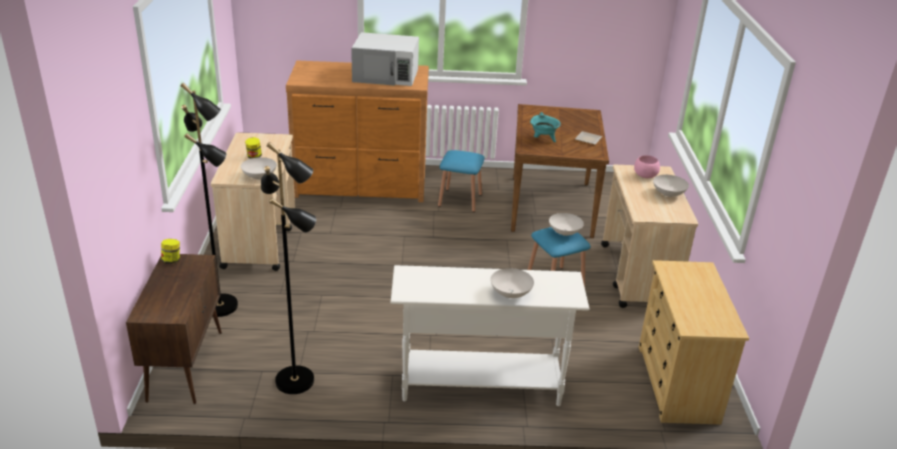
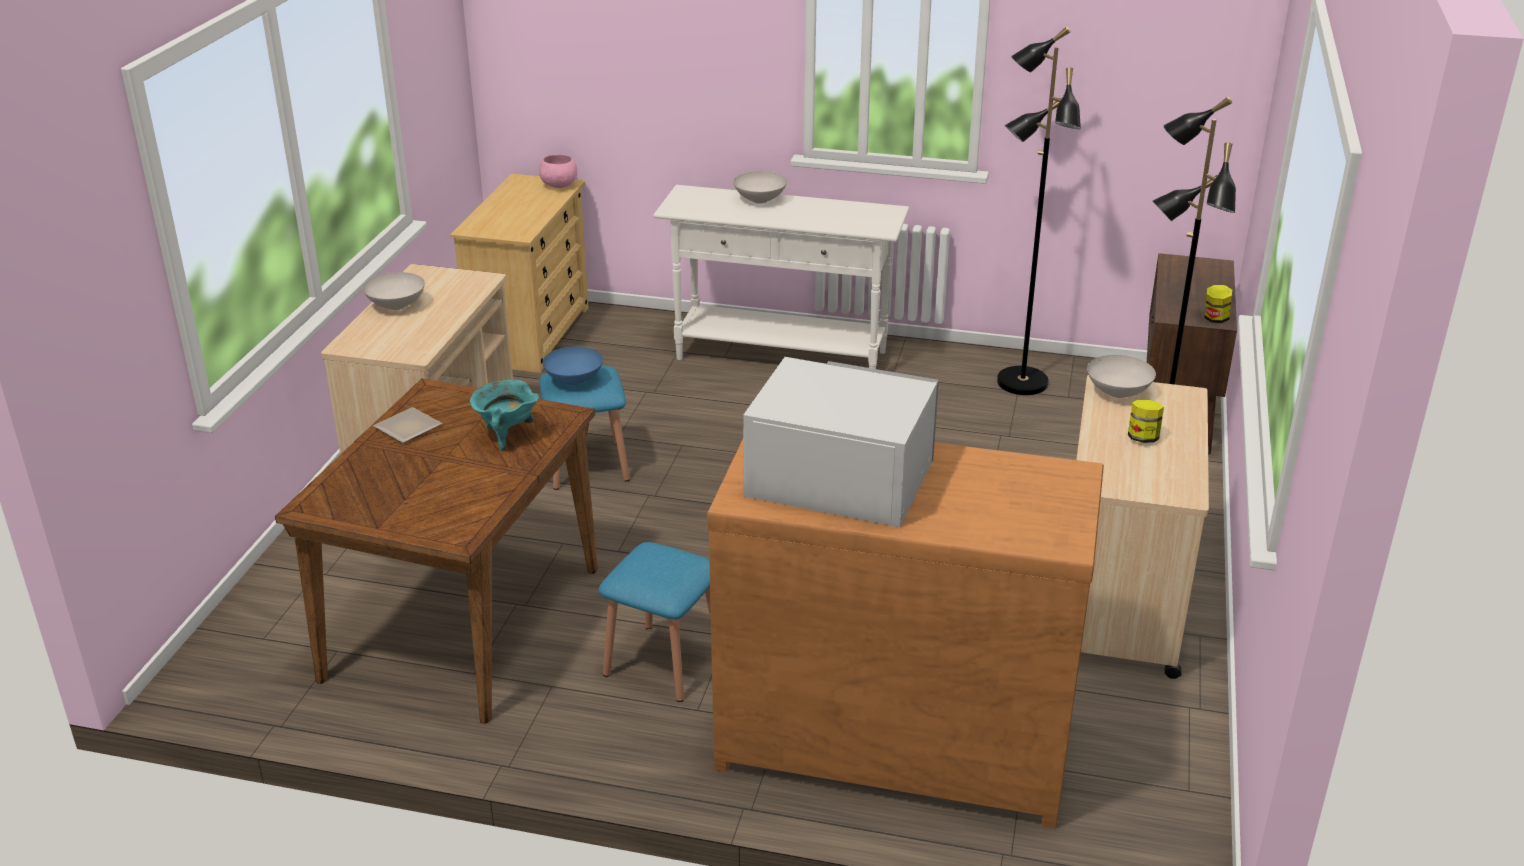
camera: 165 degrees left, 0 degrees up
white bowl [549,213,584,236] -> blue bowl [542,346,603,385]
pink bowl [634,155,660,178] -> pink bowl moved to [539,154,577,188]

